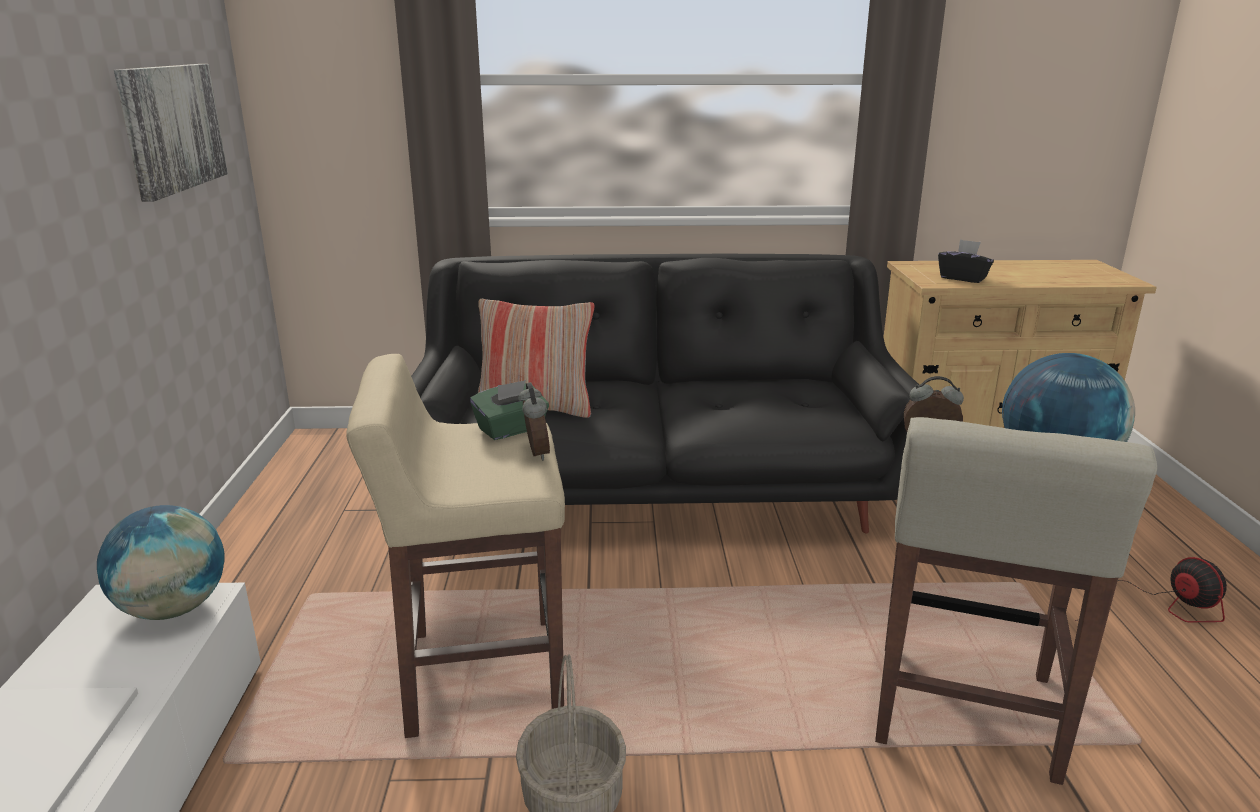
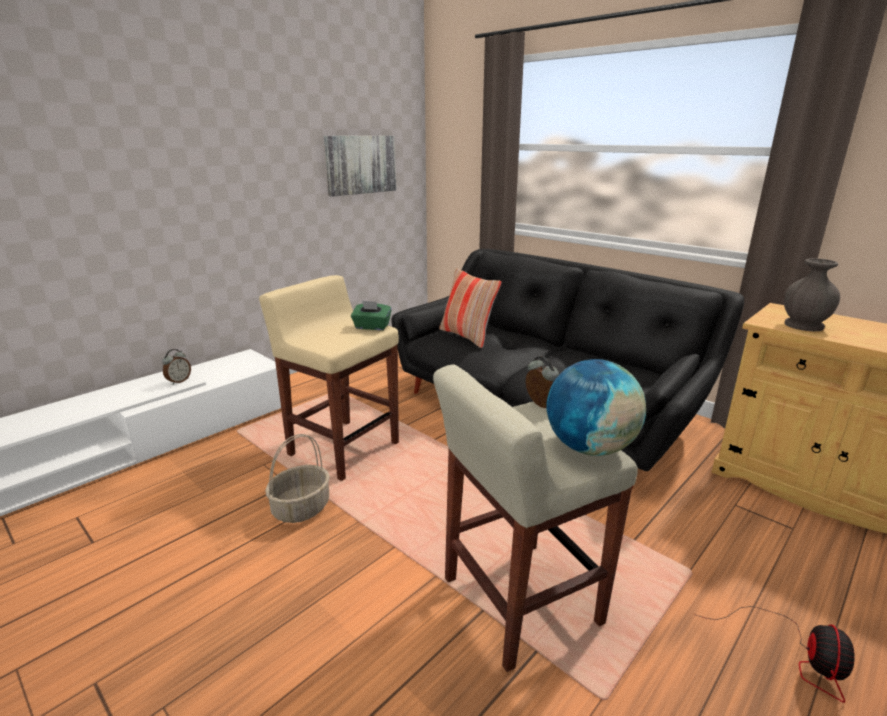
camera: 45 degrees right, 0 degrees up
globe [97,505,225,620] -> none
alarm clock [518,382,550,461] -> alarm clock moved to [162,349,191,385]
black tissue box [938,239,994,283] -> grey vase [784,258,840,331]

